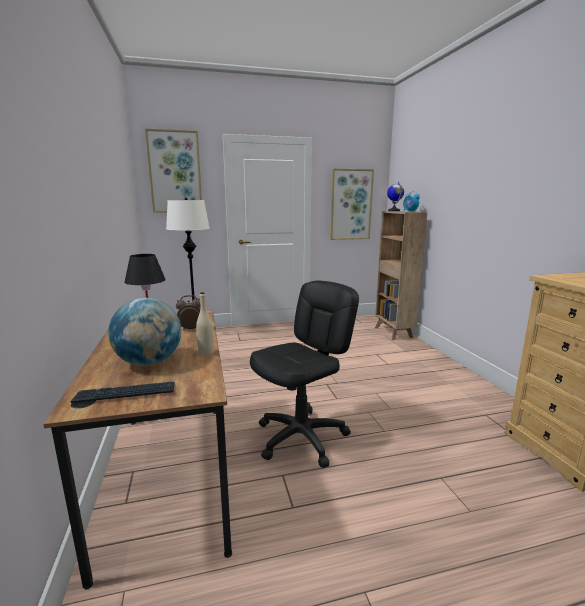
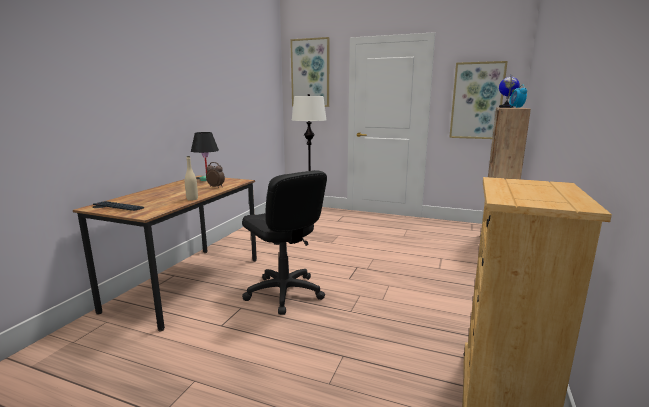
camera: 35 degrees right, 0 degrees up
globe [108,298,181,366] -> none
black office chair [250,281,359,468] -> black office chair turned 60 degrees clockwise [242,170,327,315]

